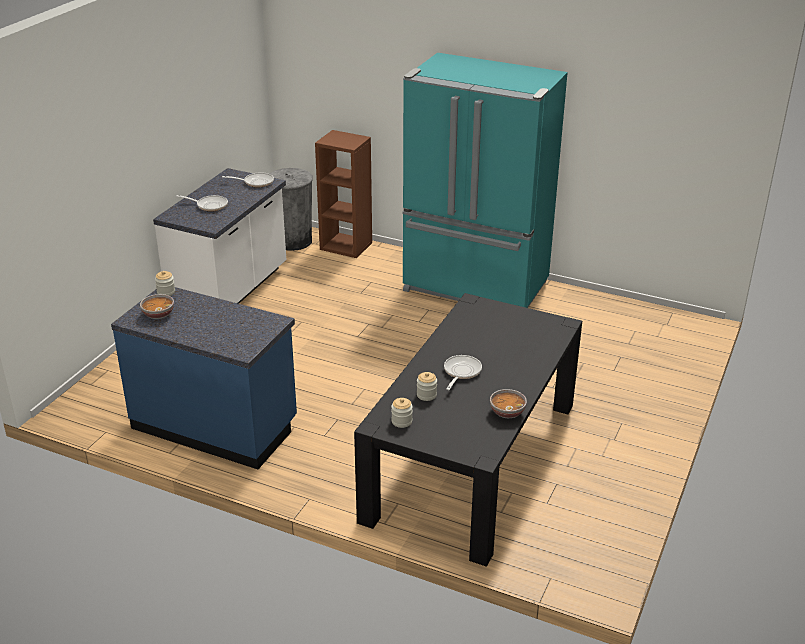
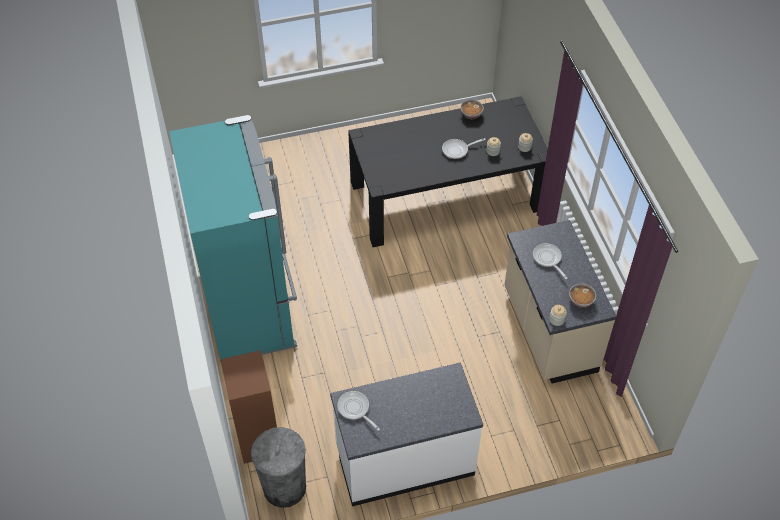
camera: 130 degrees left, 20 degrees up
blue counter [111,287,297,469] -> beige counter [504,220,617,383]
frying pan [176,195,228,211] -> frying pan moved to [533,243,568,279]

